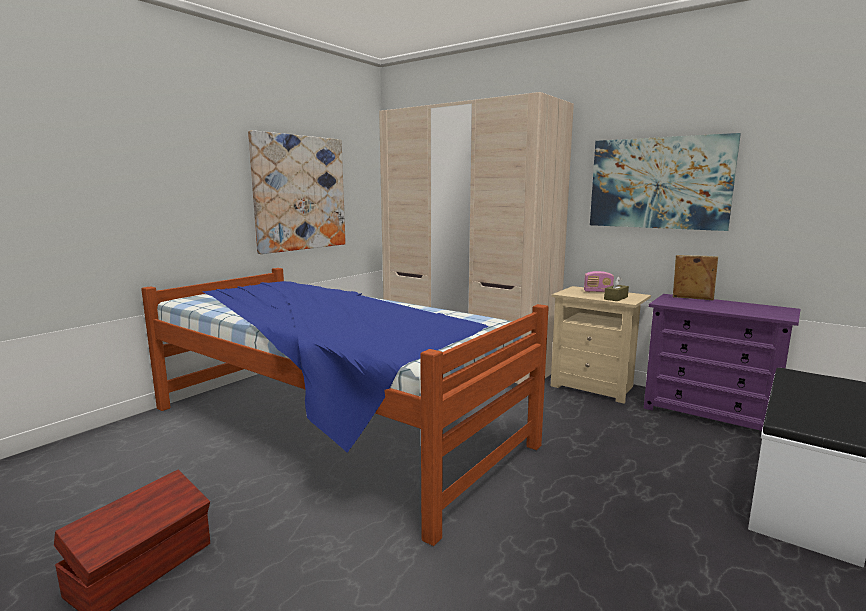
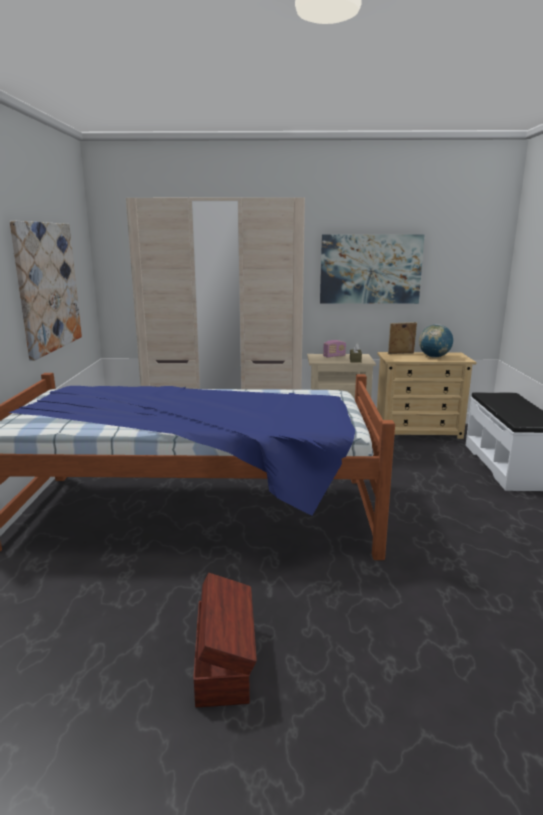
camera: 35 degrees left, 5 degrees up
purple dresser [644,294,800,431] -> beige dresser [377,352,476,439]
none -> globe [419,324,453,358]

